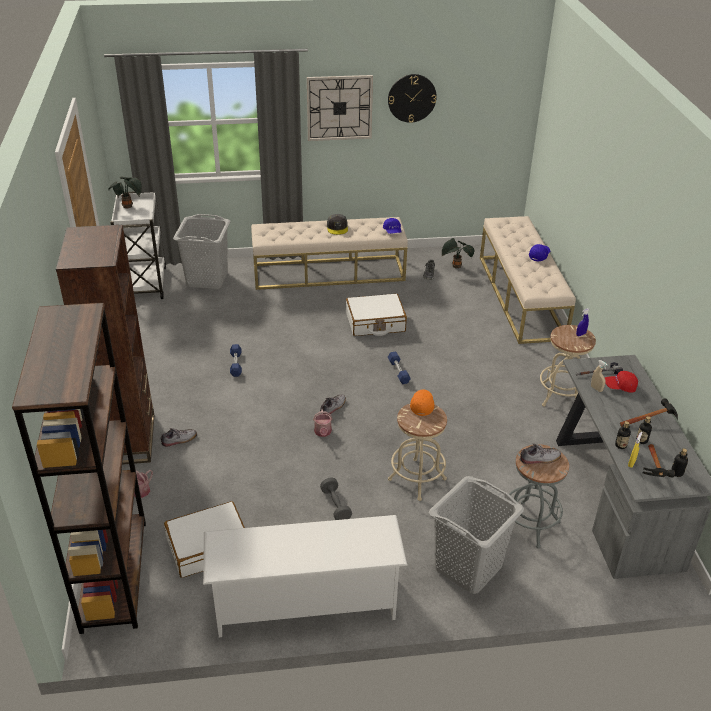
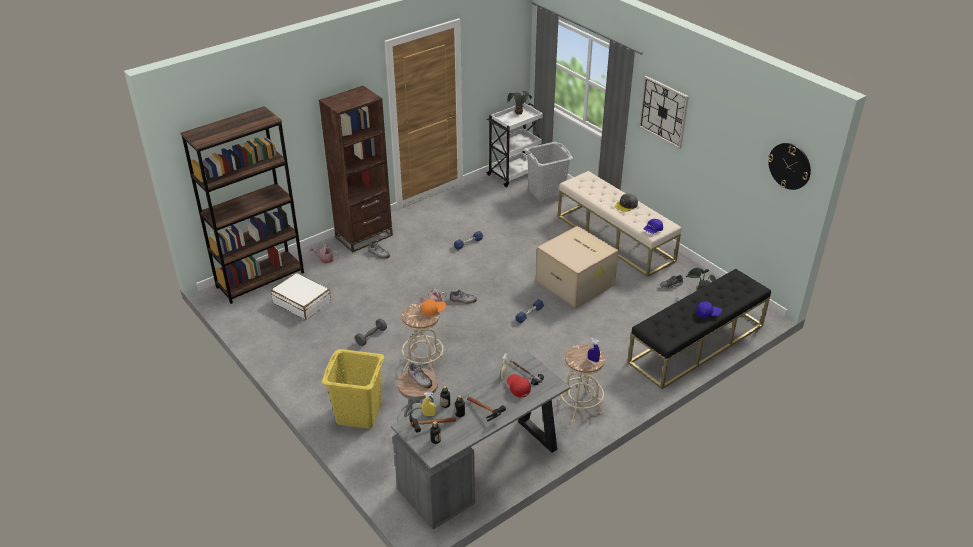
camera: 60 degrees right, 0 degrees up
white shoe rack [203,515,407,637] -> none
white suitcase [346,294,407,336] -> cardboard box [536,226,619,308]
wall clock [388,74,437,123] -> wall clock moved to [768,143,811,190]
grey laundry basket [429,476,524,594] -> yellow laundry basket [322,349,385,429]
beige bench [480,216,576,344] -> black bench [627,269,771,389]

